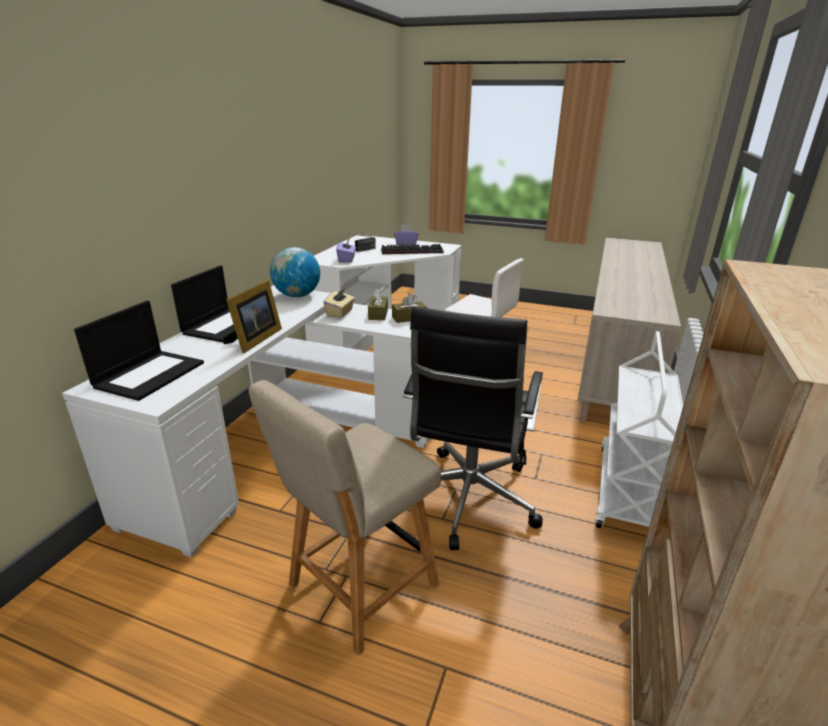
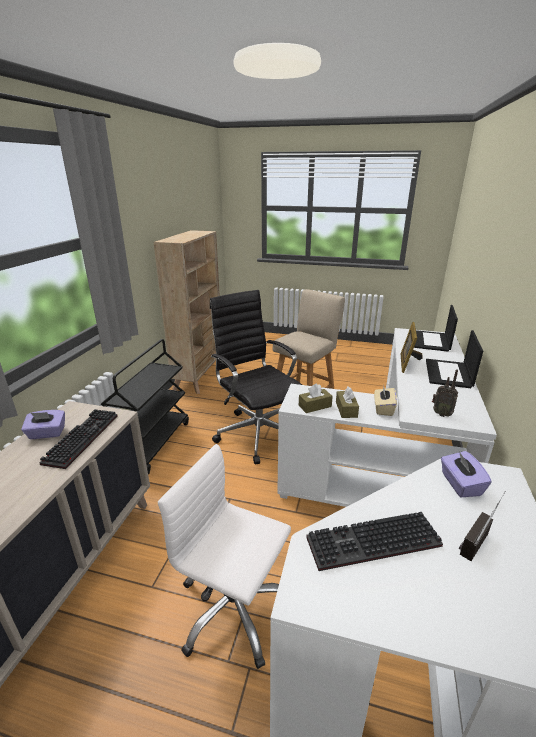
camera: 175 degrees right, 0 degrees up
globe [270,247,320,297] -> radio [432,369,458,417]
purple tissue box [394,225,419,245] -> purple tissue box moved to [21,410,65,439]
black office chair [403,306,543,550] -> black office chair turned 45 degrees counterclockwise [210,290,302,465]
white cart [595,331,683,528] -> black cart [101,339,189,475]
none -> keyboard [40,409,118,469]

